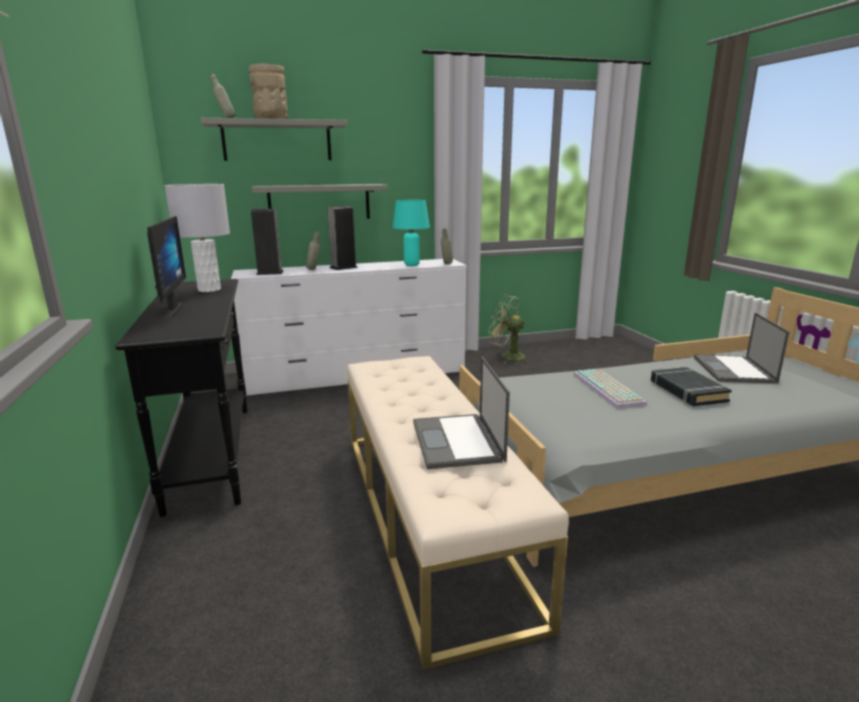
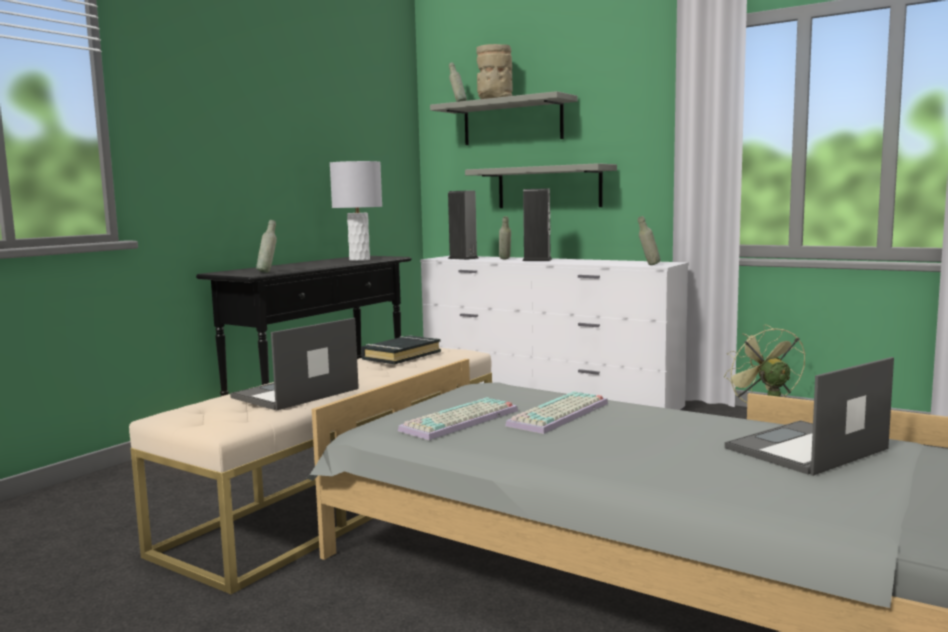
camera: 50 degrees right, 10 degrees down
monitor [147,216,186,319] -> none
turquoise table lamp [393,200,430,266] -> none
black book [651,367,732,406] -> black book moved to [361,335,441,364]
none -> grey bottle [256,220,277,273]
none -> keyboard [398,397,518,440]

